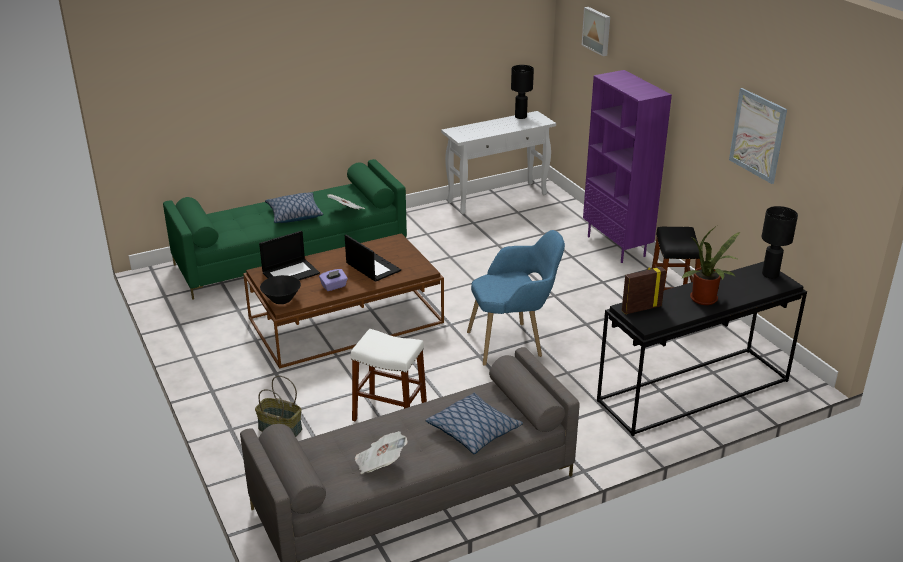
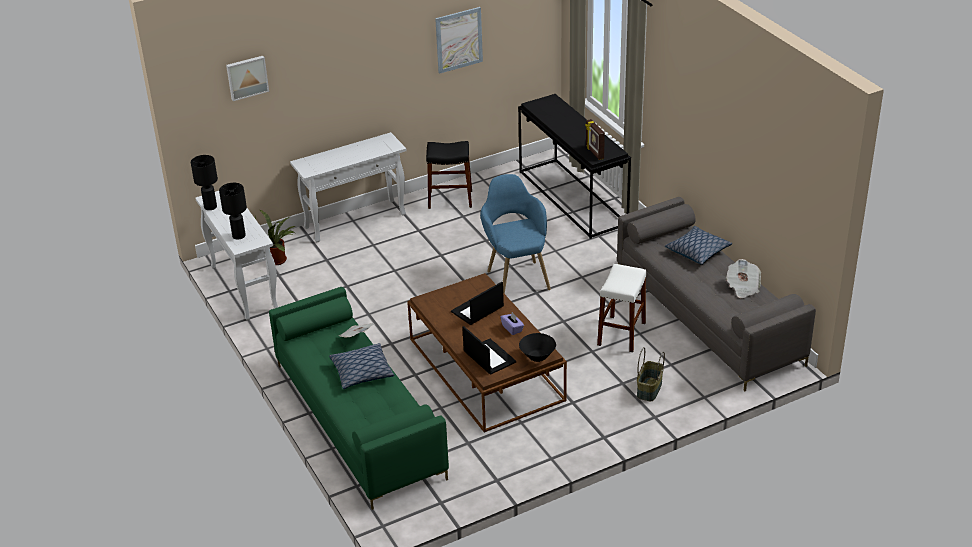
camera: 90 degrees left, 5 degrees up
purple bookcase [583,70,672,263] -> white console table [290,132,407,242]
potted plant [681,227,740,305] -> potted plant moved to [255,209,295,265]
black table lamp [762,206,798,278] -> black table lamp moved to [219,183,247,240]

